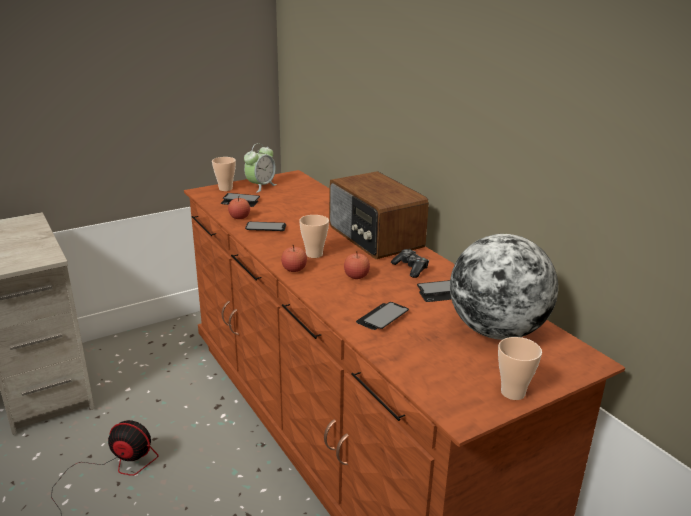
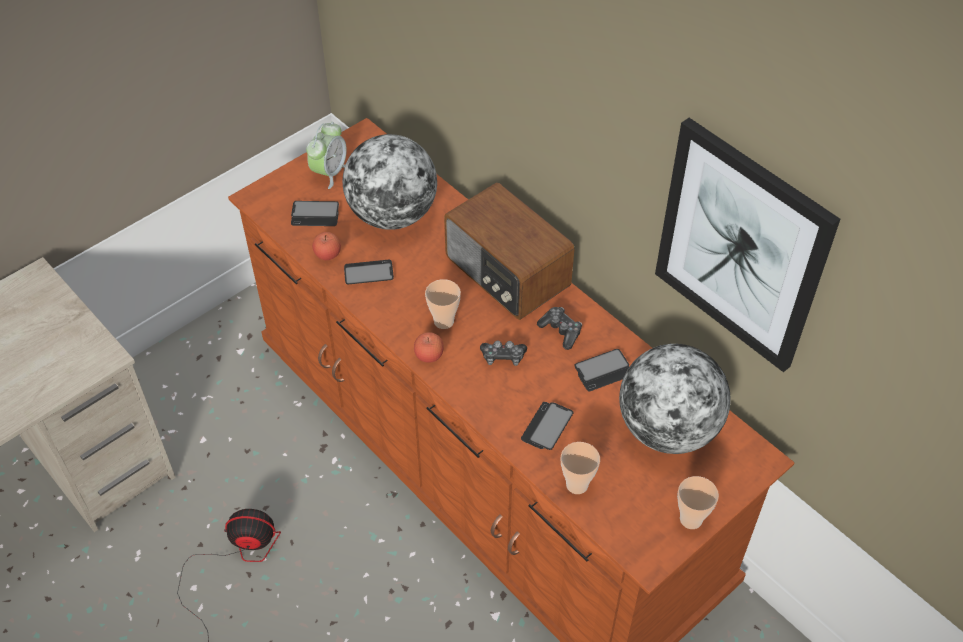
camera: 10 degrees left, 25 degrees up
cup [212,157,236,191] -> cup moved to [561,442,600,494]
apple [344,251,370,279] -> game controller [480,340,527,366]
none -> globe [342,134,437,230]
none -> picture [655,118,840,372]

